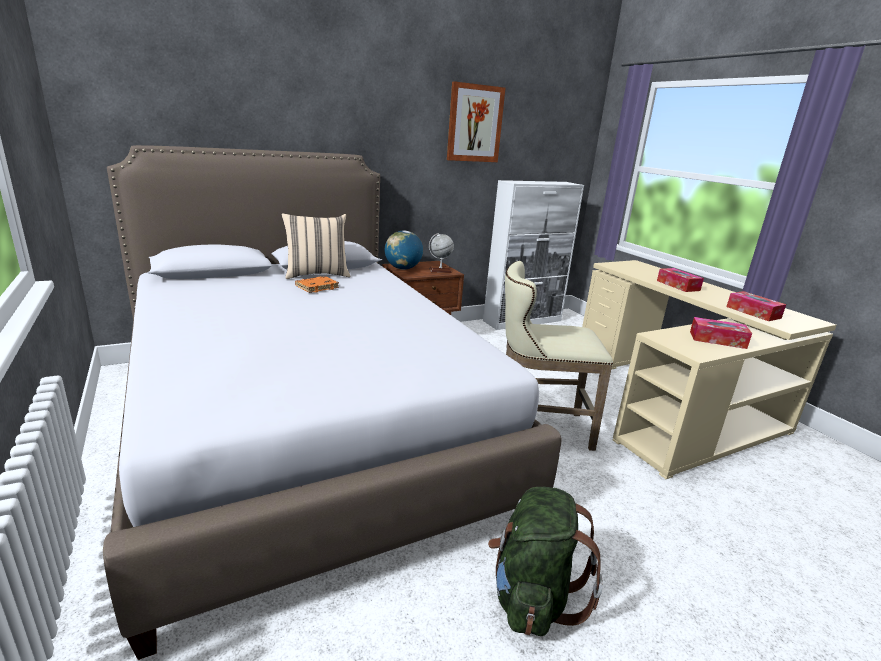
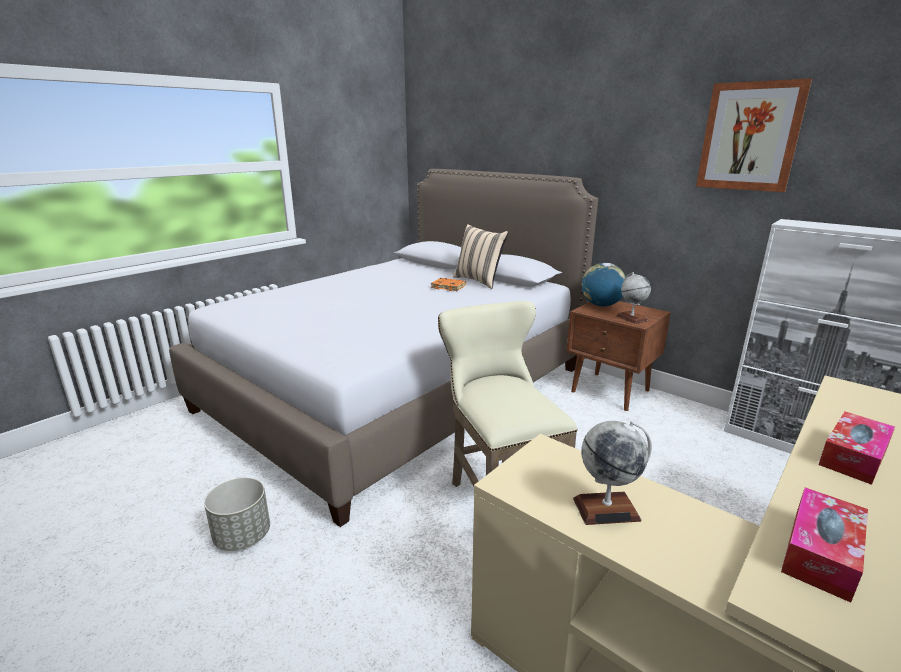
camera: 70 degrees right, 0 degrees up
green backpack [488,487,603,636] -> grey planter [204,477,270,551]
tissue box [690,317,752,349] -> globe [573,421,652,525]

